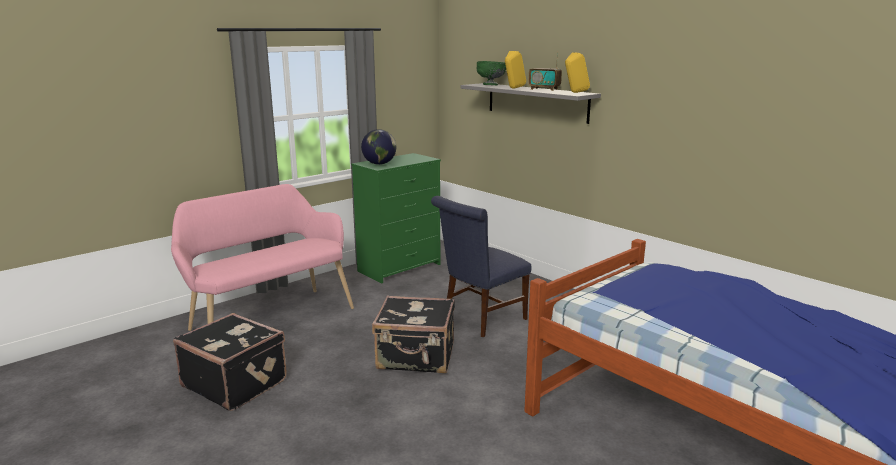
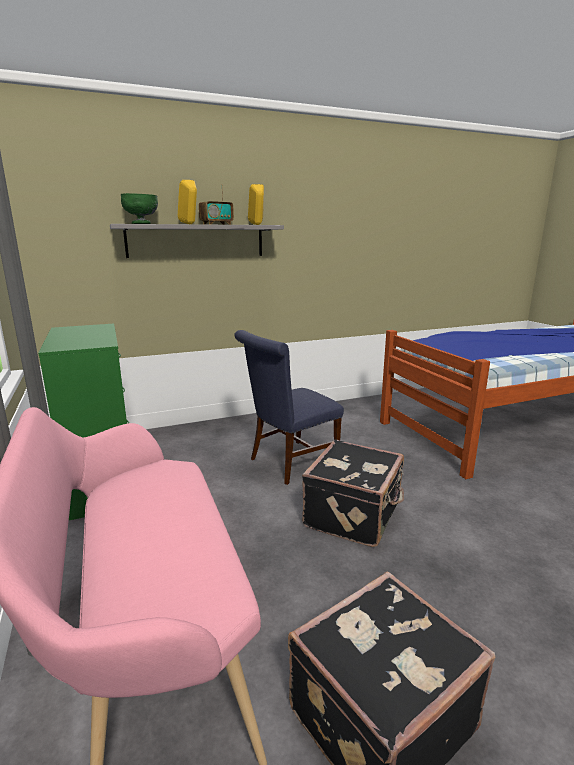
camera: 70 degrees left, 0 degrees up
globe [361,129,396,165] -> none
blue chair [431,196,532,337] -> blue chair turned 75 degrees clockwise [234,330,344,485]

